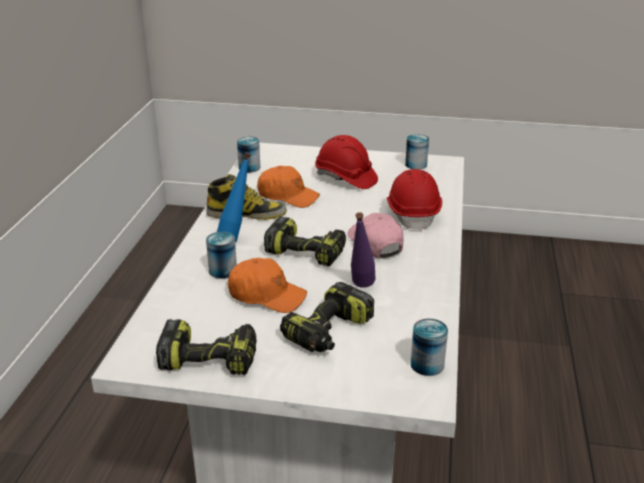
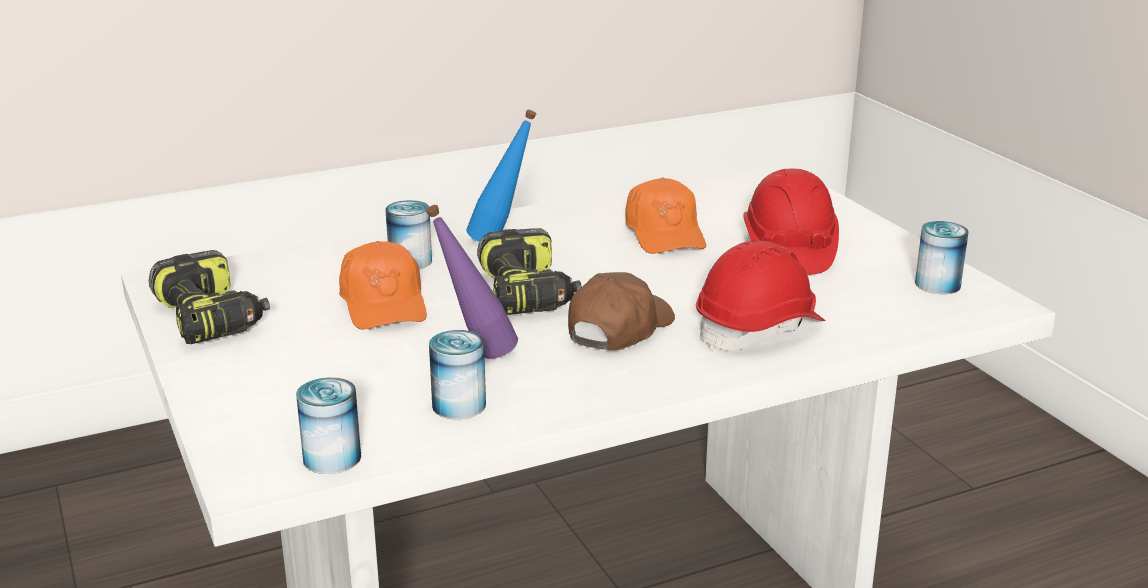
camera: 55 degrees right, 5 degrees down
boot [207,174,287,220] -> none
can [237,137,260,173] -> can moved to [429,330,486,419]
power drill [280,282,374,352] -> none
pink cap [348,213,404,258] -> brown cap [568,272,675,351]

